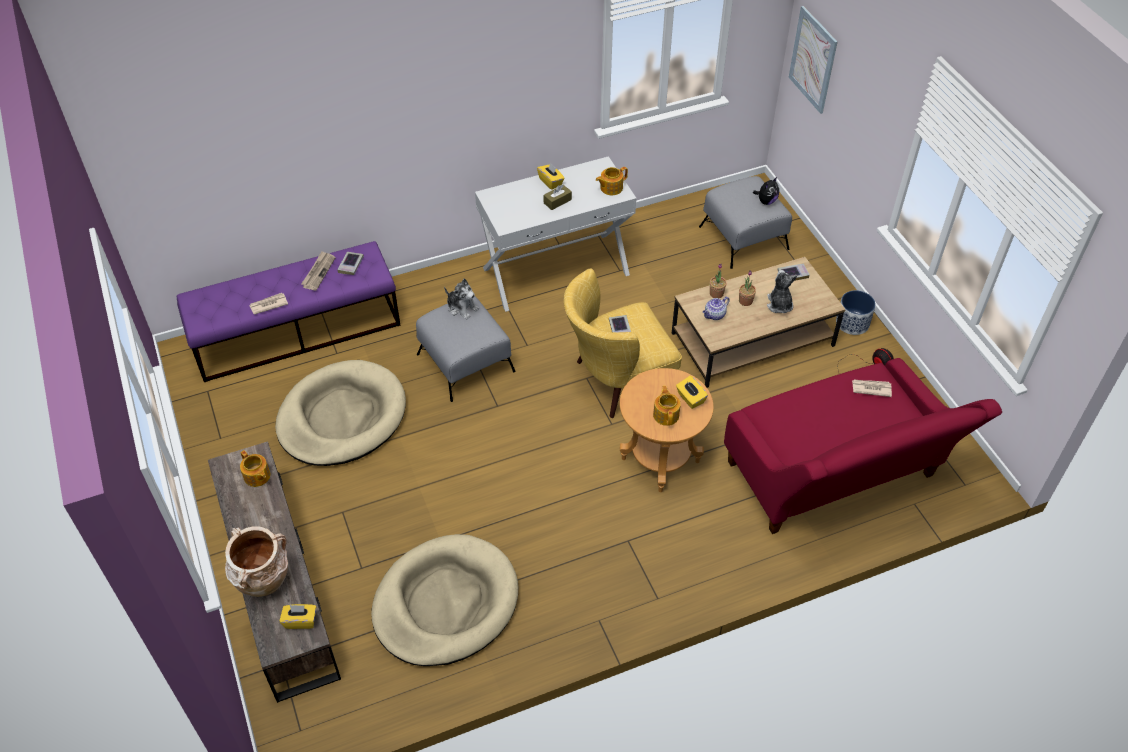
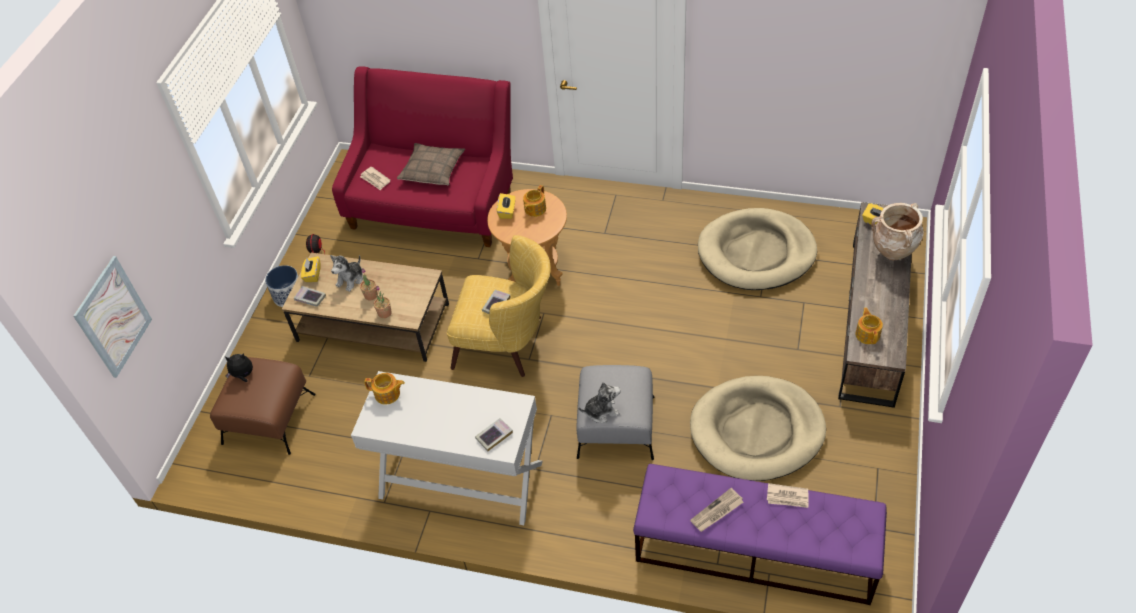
camera: 140 degrees left, 0 degrees up
book [337,252,364,275] -> book moved to [475,418,513,452]
plush toy [444,279,479,319] -> plush toy turned 90 degrees clockwise [578,382,620,423]
yellow tissue box [537,162,565,190] -> yellow tissue box moved to [301,256,321,282]
brown tissue box [544,185,572,210] -> none
grey ottoman [699,176,792,269] -> brown ottoman [210,357,316,455]
teapot [703,297,730,320] -> none
none -> pillow [397,143,465,185]

